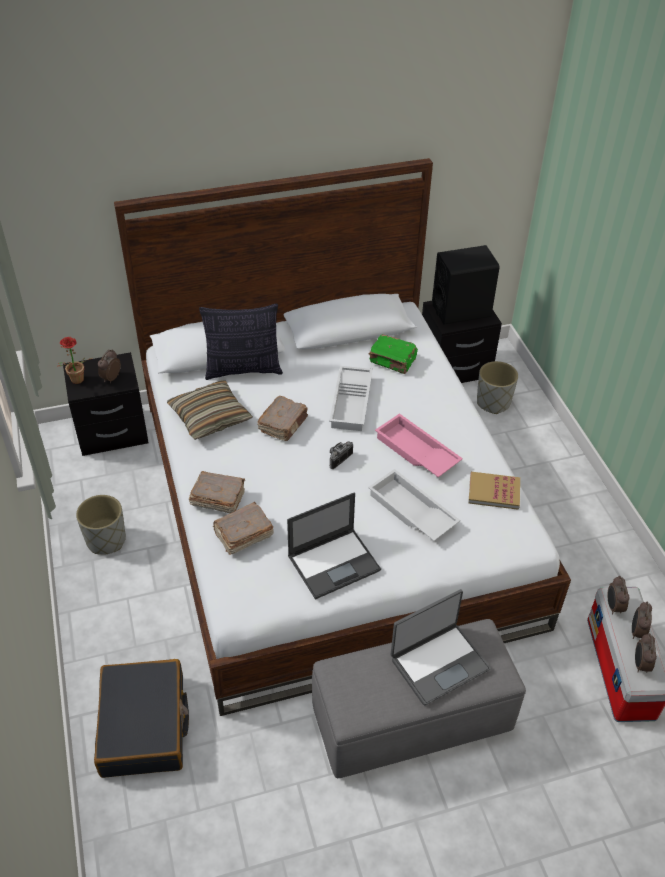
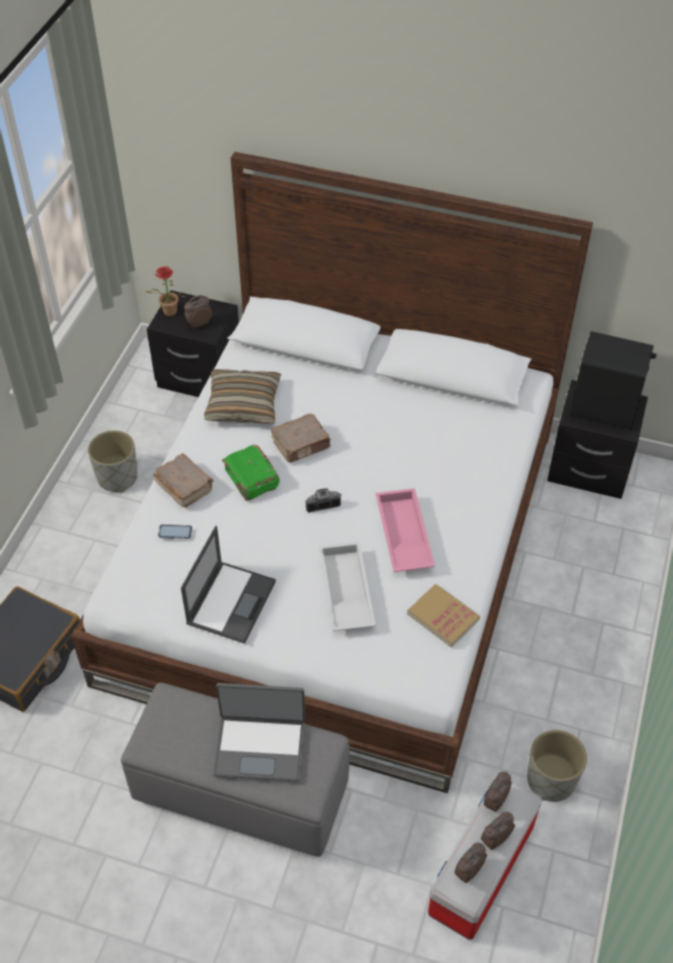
camera: 35 degrees right, 5 degrees up
pillow [199,304,283,380] -> none
brown book [213,502,273,555] -> phone [158,524,192,539]
laptop [287,492,381,600] -> laptop turned 75 degrees counterclockwise [181,526,276,644]
white tray [329,366,373,431] -> none
green book [369,334,418,374] -> green book moved to [222,445,280,501]
grey planter [477,361,518,414] -> grey planter moved to [527,730,587,802]

